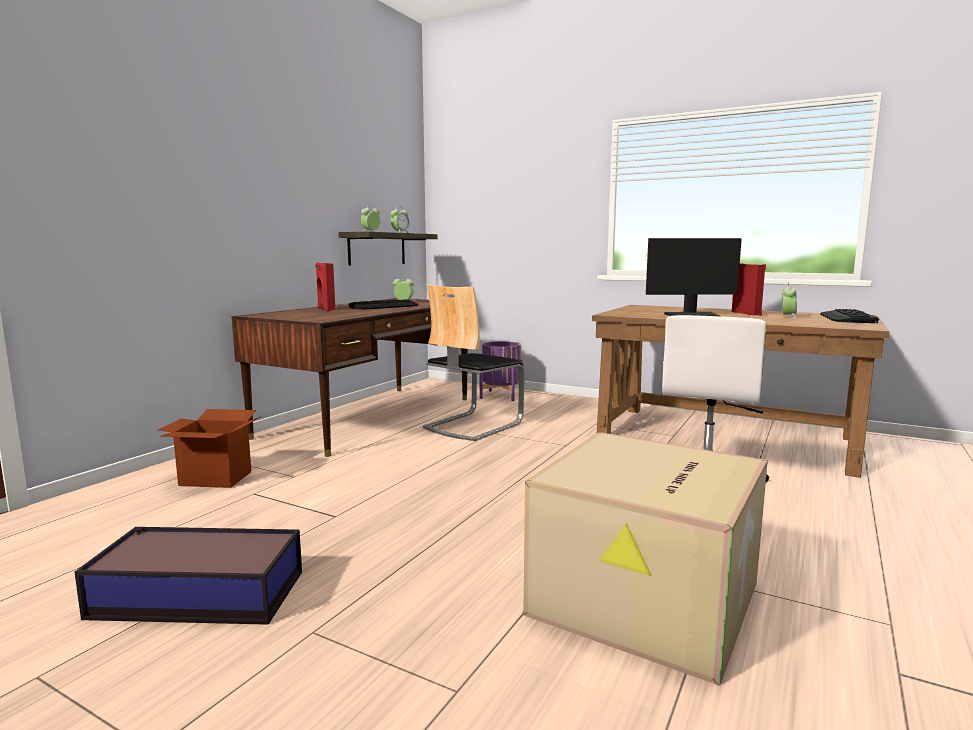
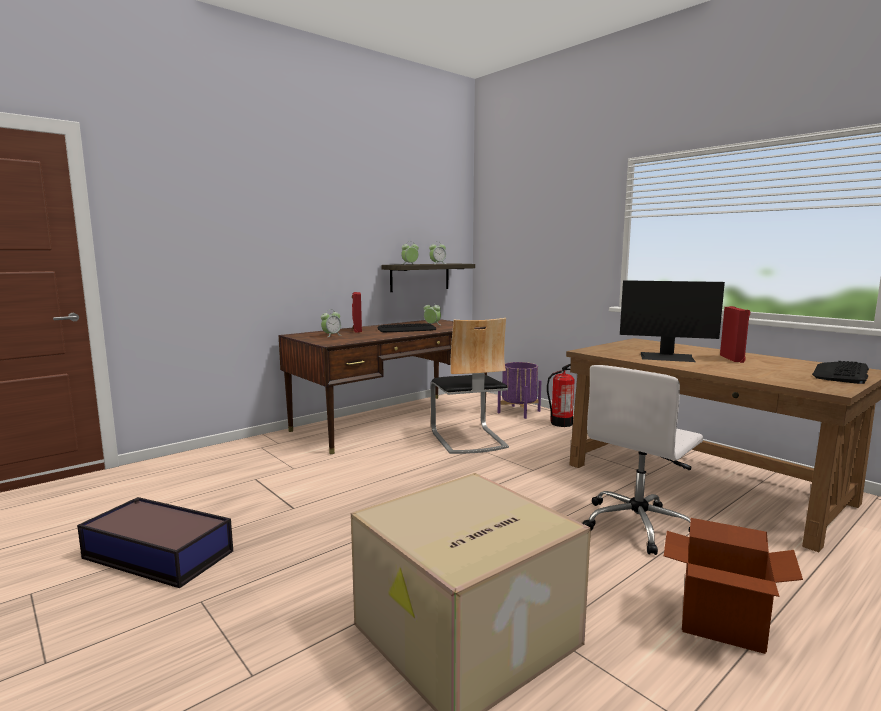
camera: 20 degrees right, 0 degrees up
cardboard box [158,409,261,488] -> cardboard box moved to [664,518,803,654]
chair [423,284,525,441] -> chair turned 75 degrees counterclockwise [431,318,509,454]
alarm clock [782,282,797,319] -> alarm clock moved to [321,309,341,337]
none -> fire extinguisher [547,364,575,427]

